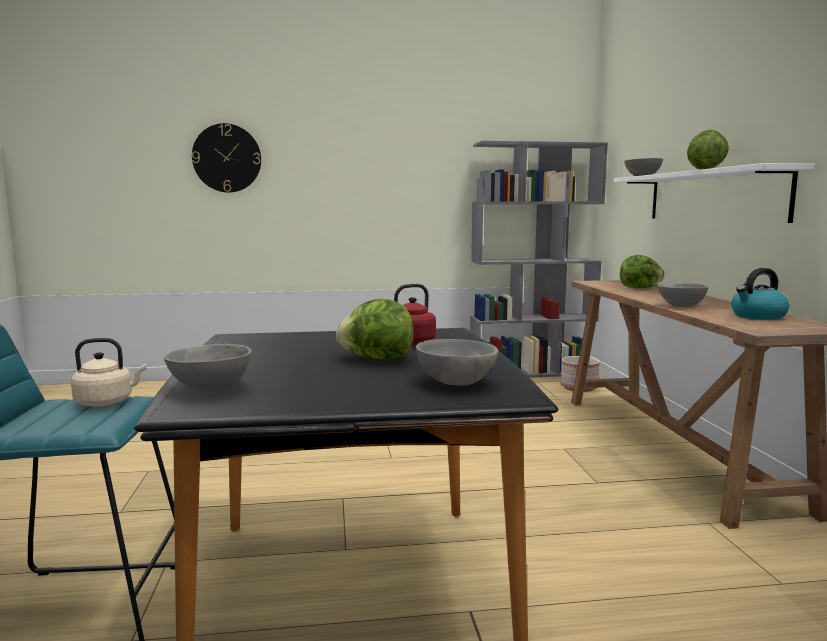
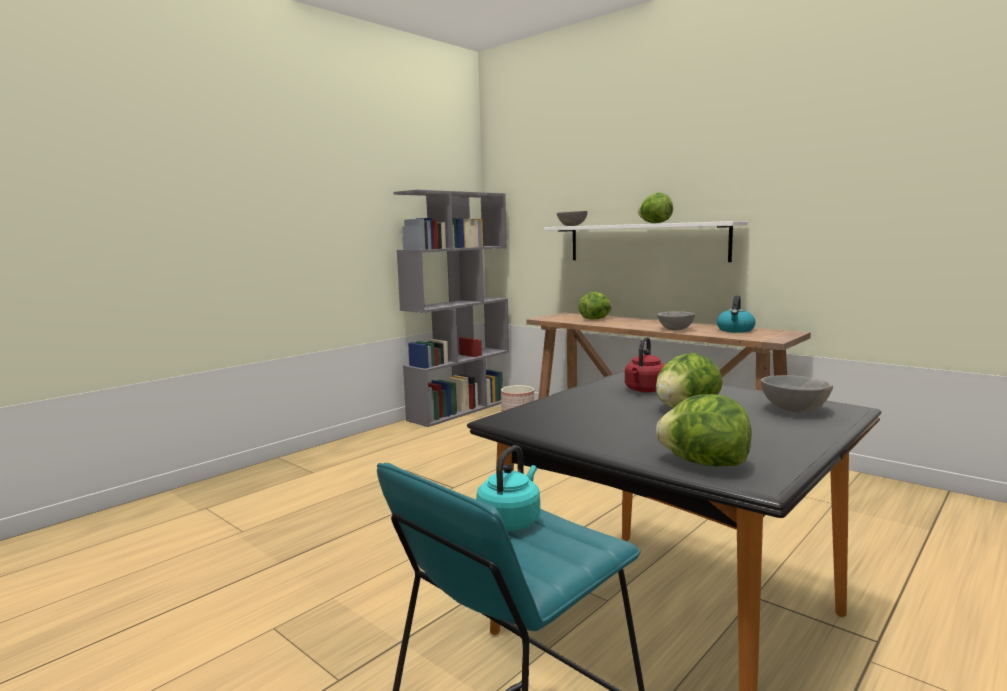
camera: 40 degrees left, 0 degrees up
beige kettle [71,338,146,407] -> turquoise kettle [476,445,540,531]
grey bowl [164,344,252,392] -> lettuce [656,394,751,466]
wall clock [192,123,261,193] -> none

